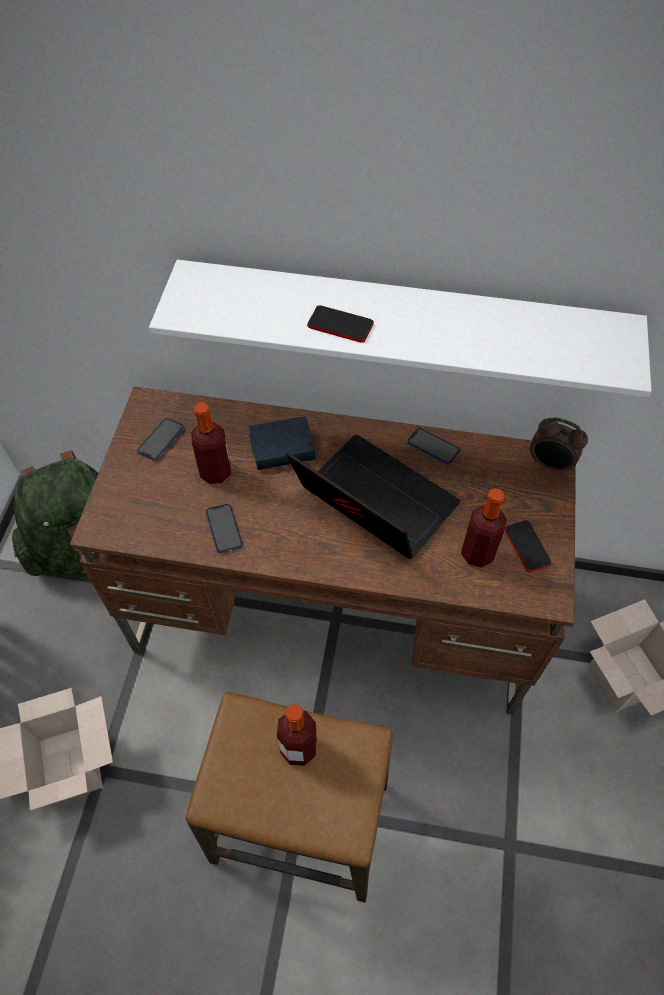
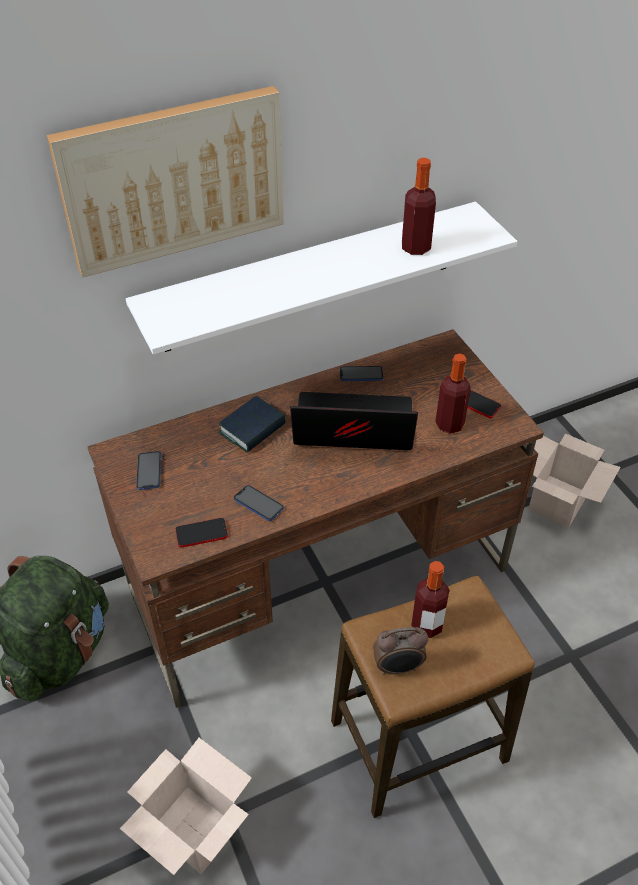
camera: 35 degrees left, 10 degrees down
bottle [191,402,231,484] -> bottle moved to [402,158,436,255]
phone [307,305,374,343] -> phone moved to [175,518,228,547]
alarm clock [530,418,588,474] -> alarm clock moved to [373,627,428,675]
none -> picture [47,86,284,278]

